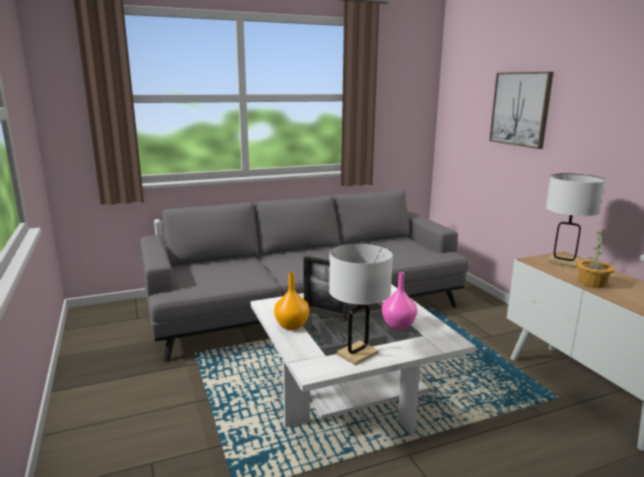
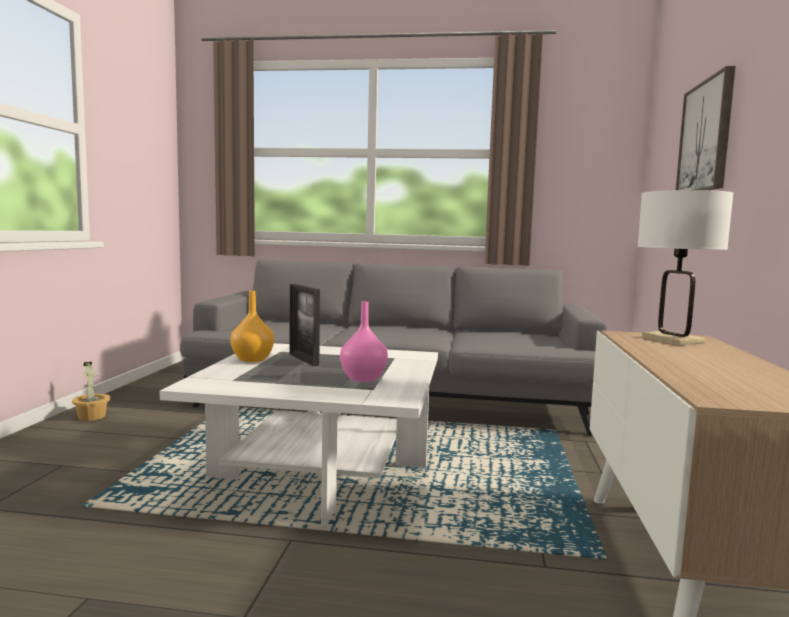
camera: 30 degrees right, 10 degrees down
white table lamp [329,243,393,365] -> none
potted plant [576,229,615,288] -> potted plant moved to [72,362,110,421]

